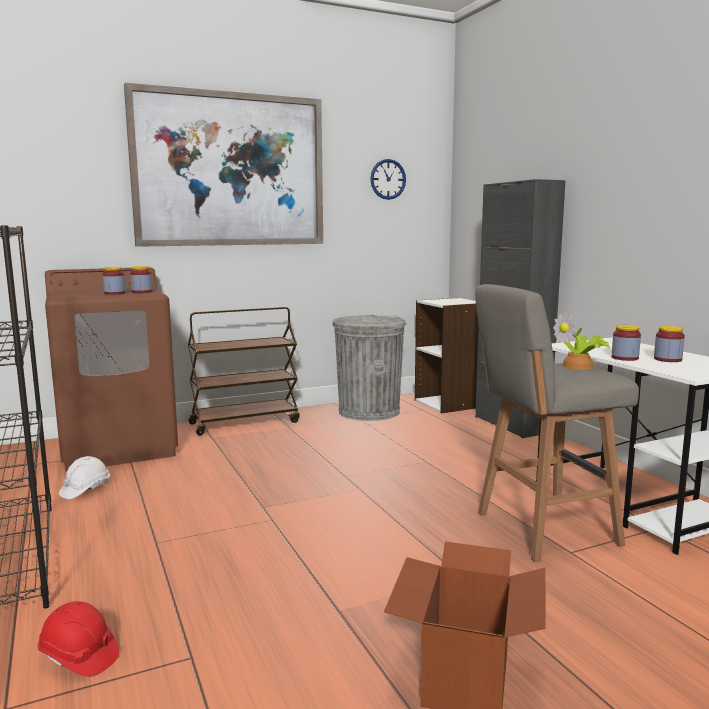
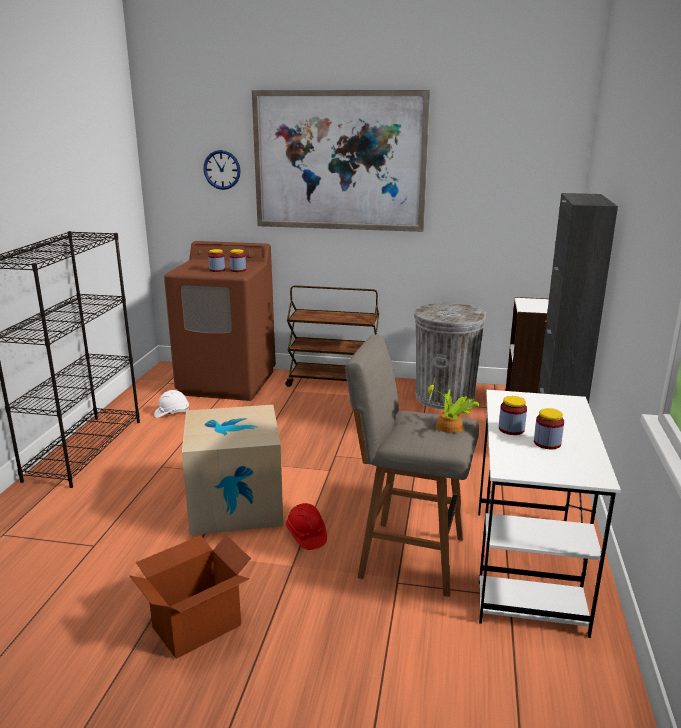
camera: 35 degrees right, 10 degrees up
red hard hat [38,601,119,677] -> red hard hat moved to [286,503,327,550]
wall clock [370,159,406,200] -> wall clock moved to [203,150,241,190]
none -> cardboard box [182,405,283,535]

